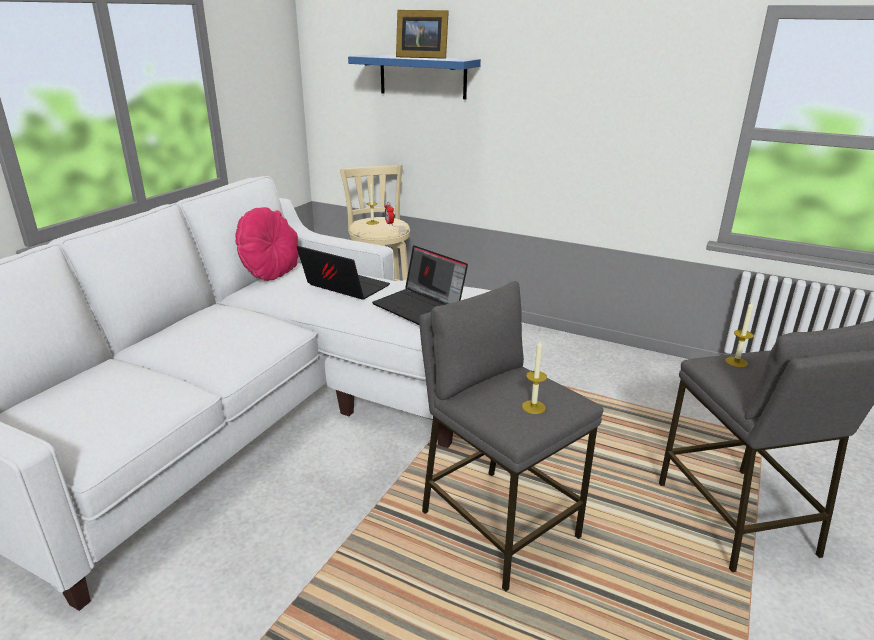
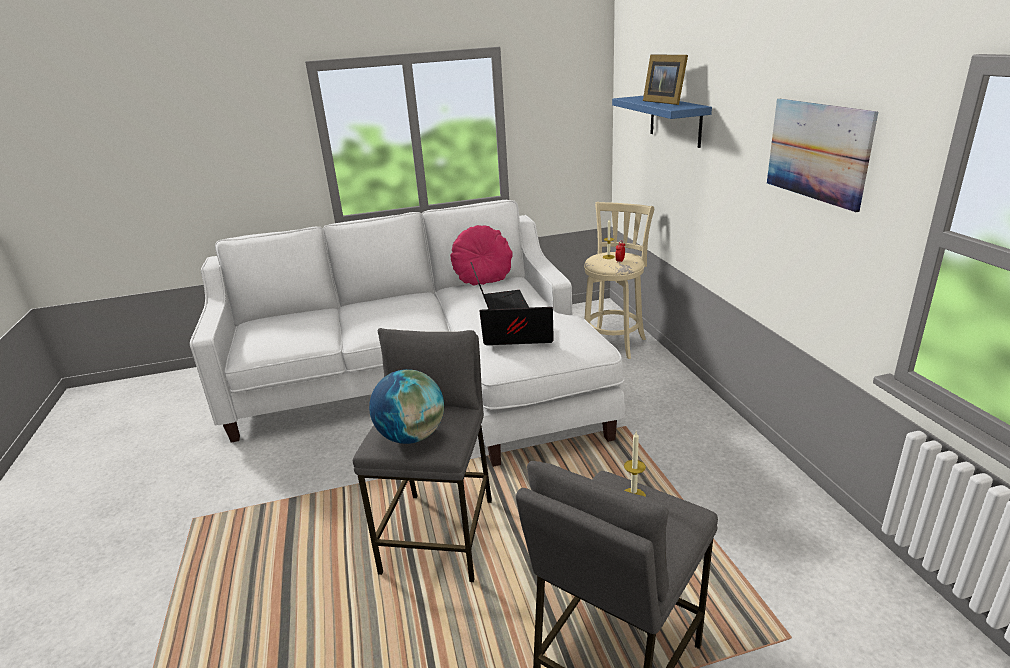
camera: 50 degrees right, 0 degrees up
laptop [372,245,468,325] -> laptop turned 90 degrees clockwise [479,307,554,345]
candle [522,340,547,414] -> globe [369,369,444,444]
none -> picture [767,99,878,212]

